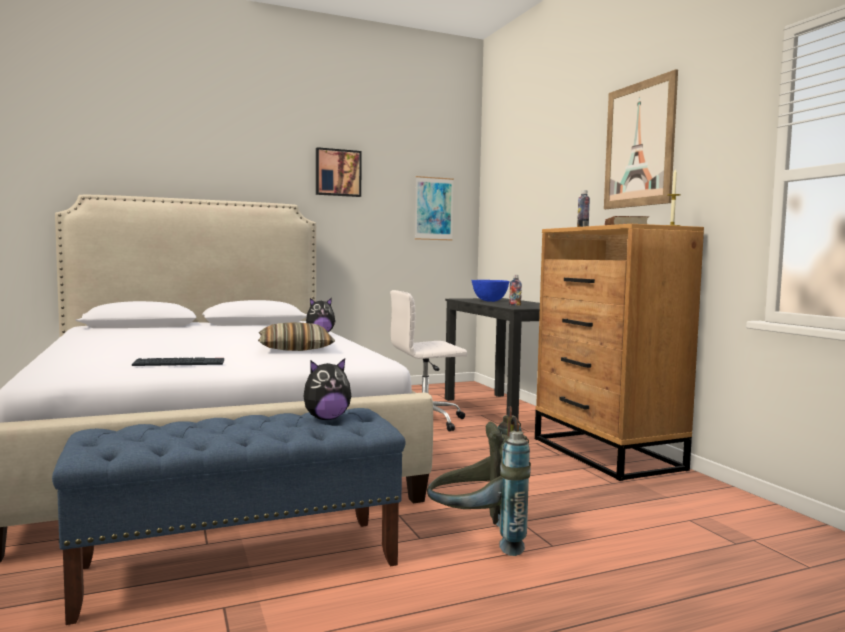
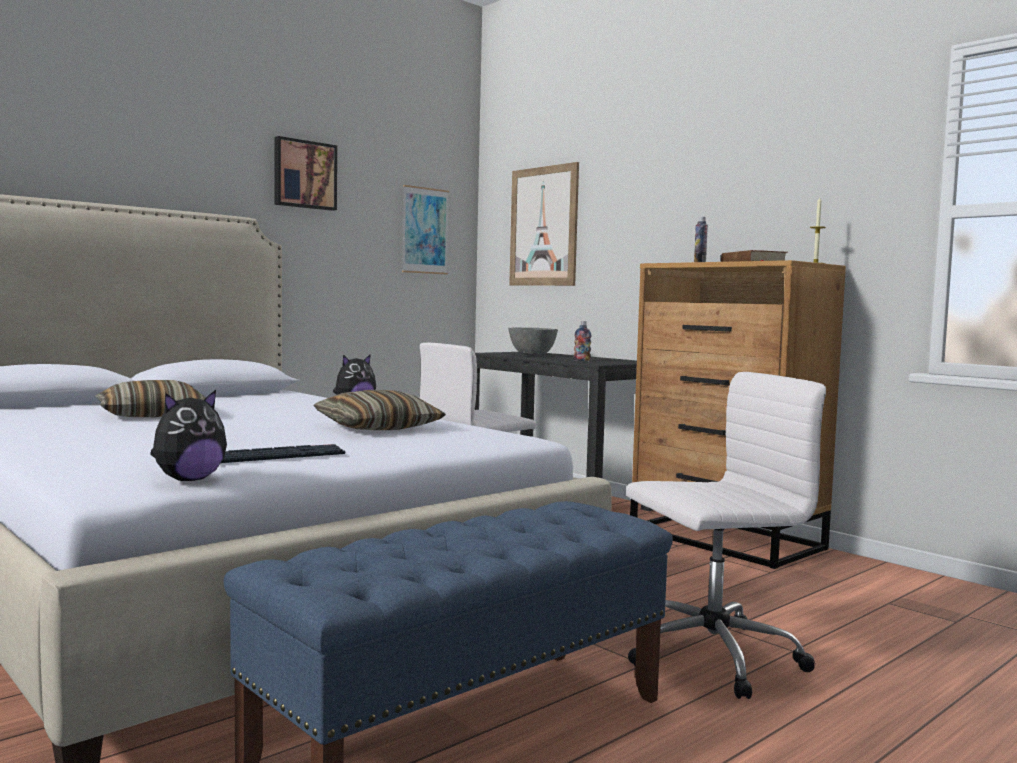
camera: 20 degrees left, 0 degrees up
plush toy [303,358,351,420] -> plush toy moved to [150,390,227,481]
grey backpack [427,406,531,556] -> white office chair [626,372,826,699]
blue bowl [471,280,510,302] -> grey bowl [508,327,558,356]
picture [604,69,678,209] -> picture moved to [509,162,579,286]
none -> pillow [95,380,206,417]

